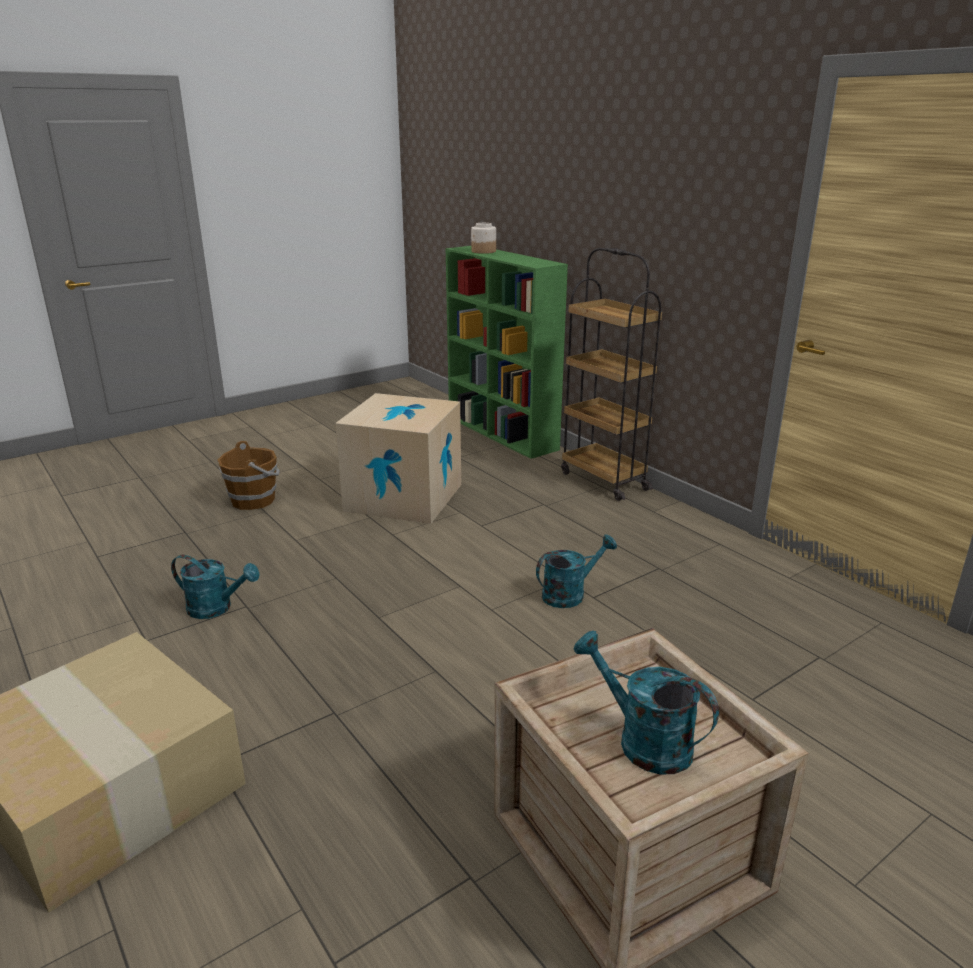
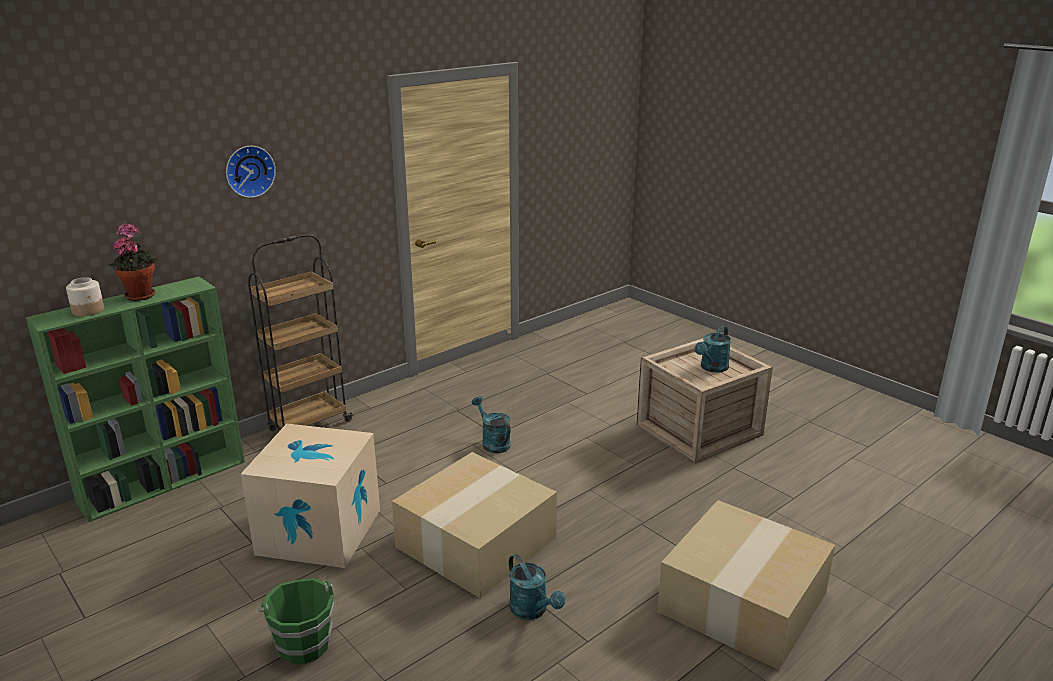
camera: 95 degrees left, 0 degrees up
turquoise watering can [171,555,260,619] -> turquoise watering can turned 135 degrees clockwise [509,554,565,620]
brown bucket [218,441,280,510] -> green bucket [258,578,334,664]
none -> potted plant [109,223,159,301]
none -> wall clock [226,146,276,198]
none -> cardboard box [392,452,557,598]

